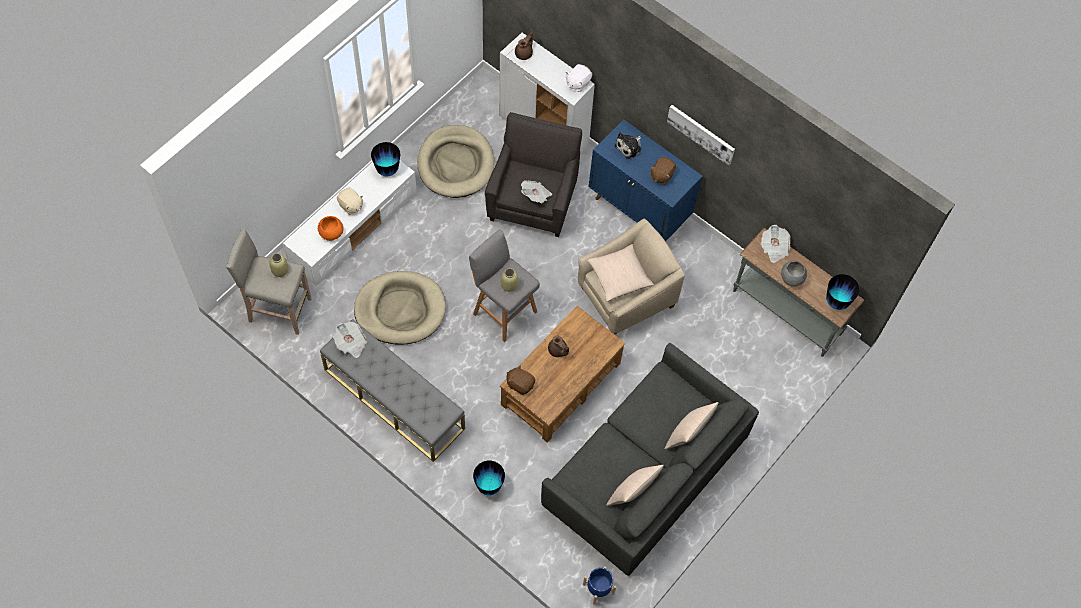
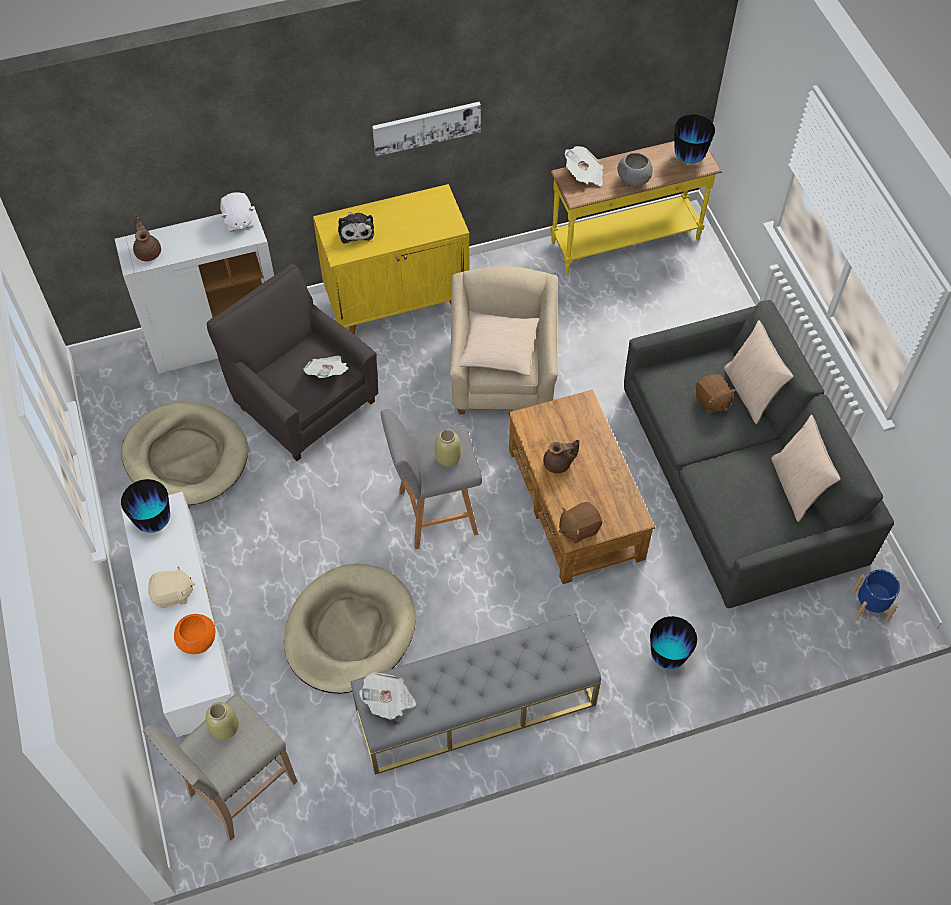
camera: 55 degrees left, 5 degrees down
blue cabinet [589,120,703,241] -> yellow cabinet [313,184,469,335]
brown plush toy [650,157,676,185] -> brown plush toy moved to [696,374,736,414]
grey console table [733,228,864,357] -> yellow console table [550,141,722,273]

